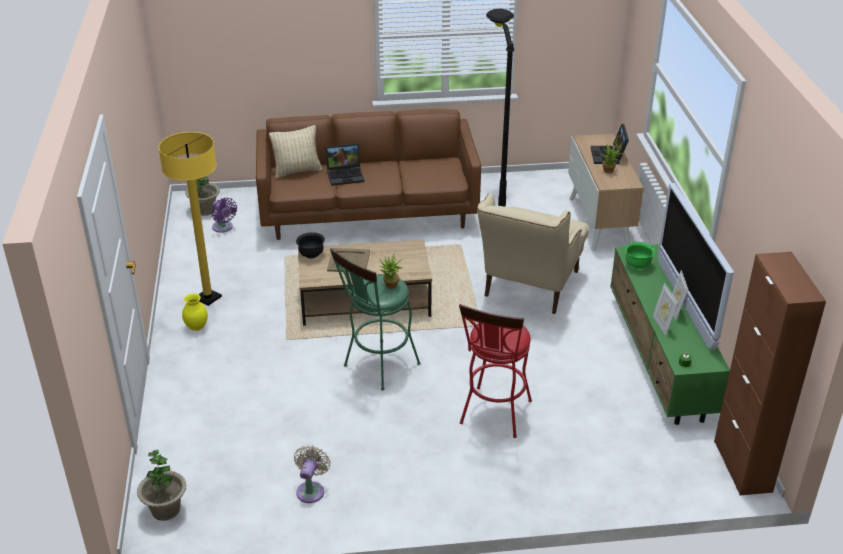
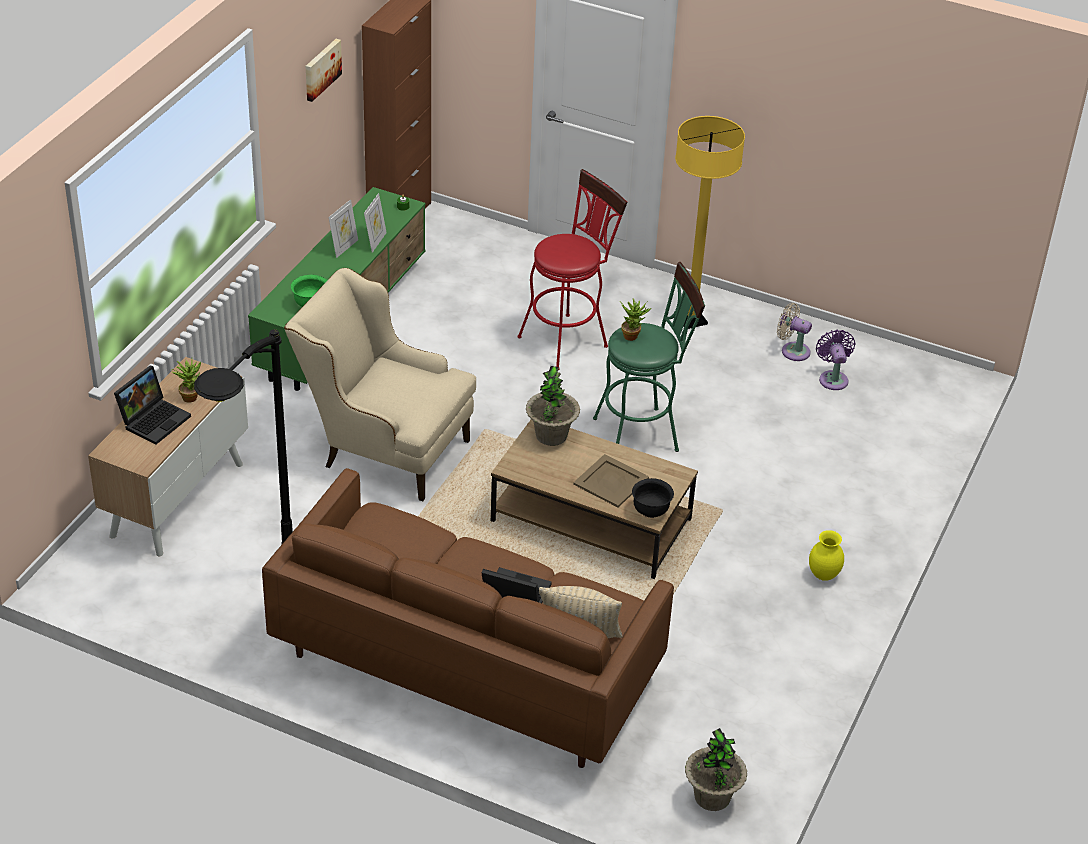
camera: 150 degrees left, 5 degrees up
potted plant [137,450,187,521] -> potted plant moved to [526,366,580,446]
yellow floor lamp [158,132,222,306] -> yellow floor lamp moved to [675,116,745,329]
purple fan [212,198,237,233] -> purple fan moved to [816,329,855,390]
beige fan [294,445,331,503] -> beige fan turned 75 degrees clockwise [777,303,812,361]
beige armchair [477,193,589,314] -> beige armchair turned 120 degrees counterclockwise [284,268,476,501]
television [658,183,734,350] -> none
none -> picture [306,39,342,102]

